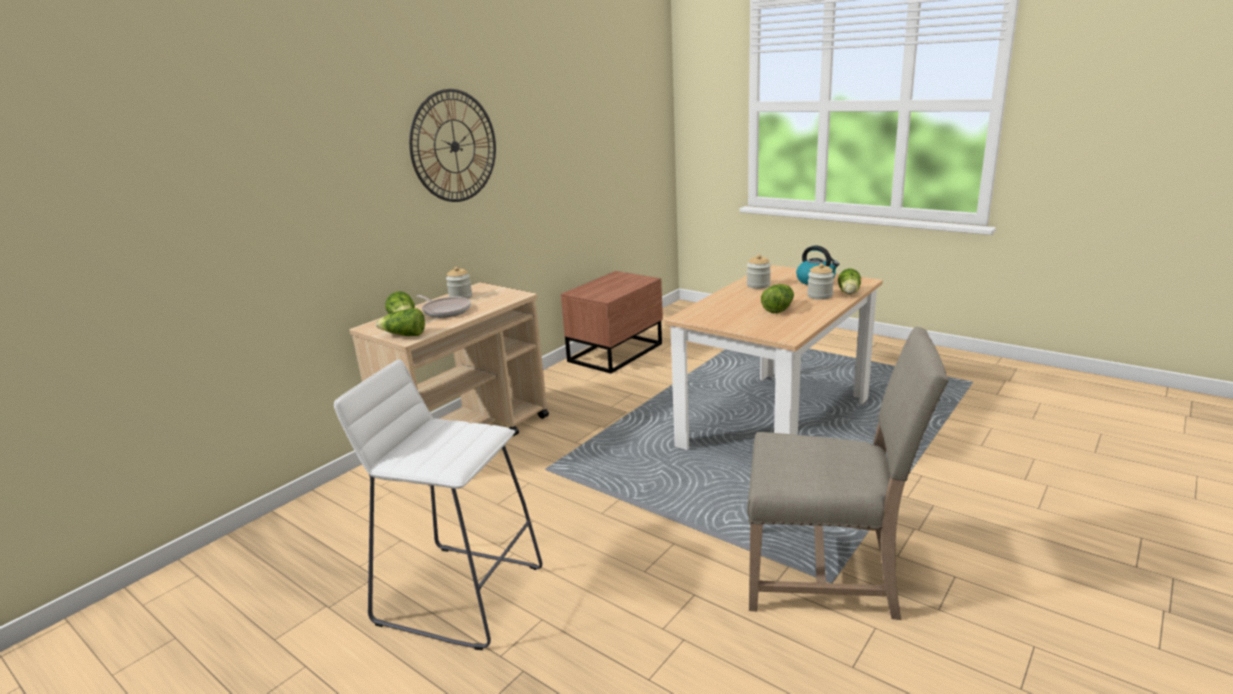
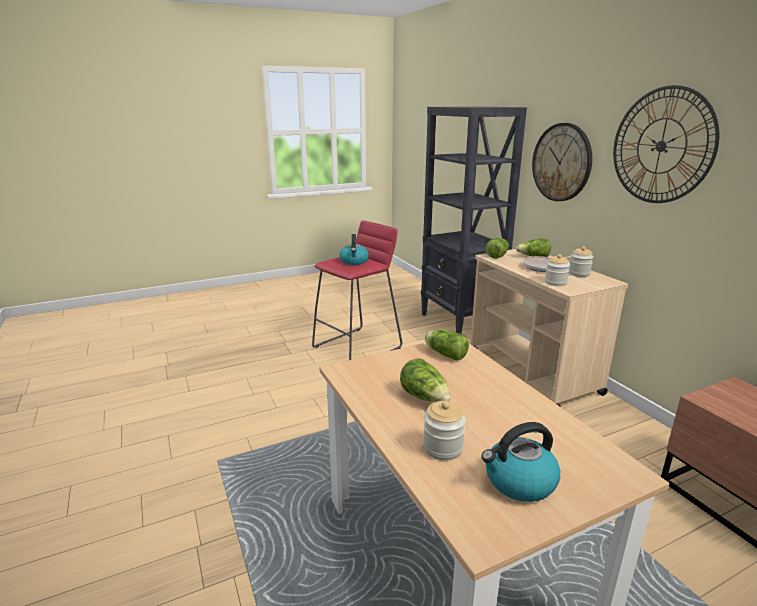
camera: 115 degrees right, 0 degrees up
white stool [334,359,543,650] -> red stool [312,220,402,360]
jar [747,254,771,289] -> jar moved to [544,254,570,286]
beige chair [747,327,949,620] -> none
lettuce [838,268,861,294] -> lettuce moved to [425,329,469,360]
none -> kettle [339,234,369,265]
none -> black bookcase [421,106,527,334]
none -> wall clock [532,123,592,201]

